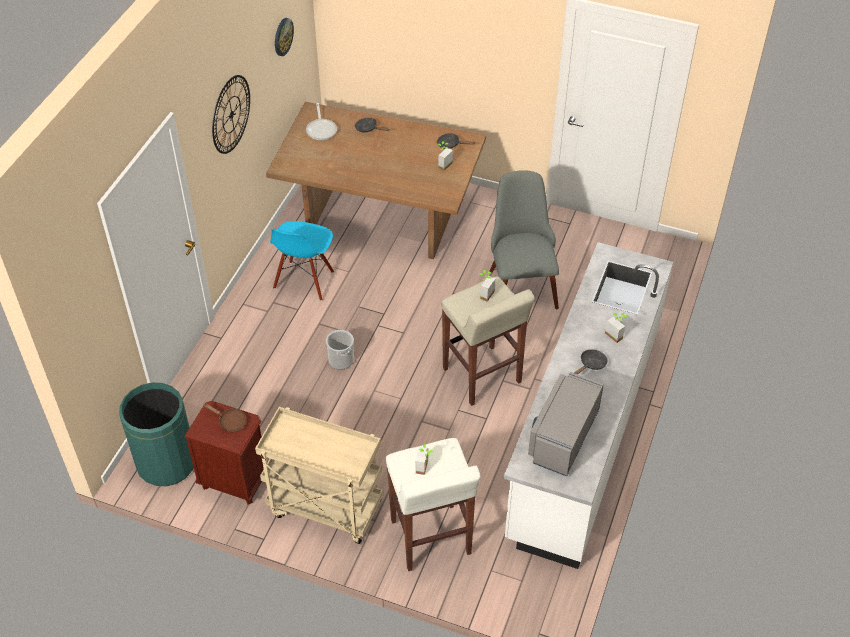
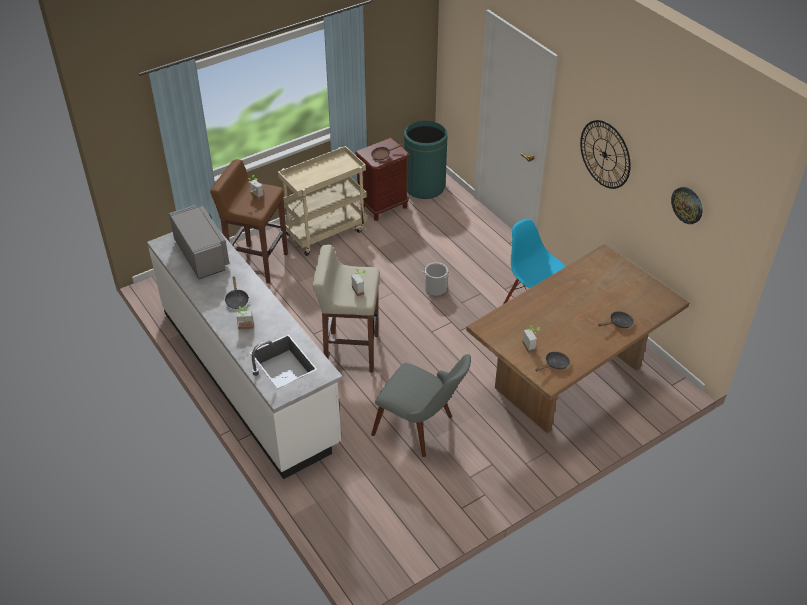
camera: 125 degrees right, 5 degrees down
frying pan [306,103,337,141] -> none
white stool [386,438,480,571] -> brown stool [210,159,288,284]

